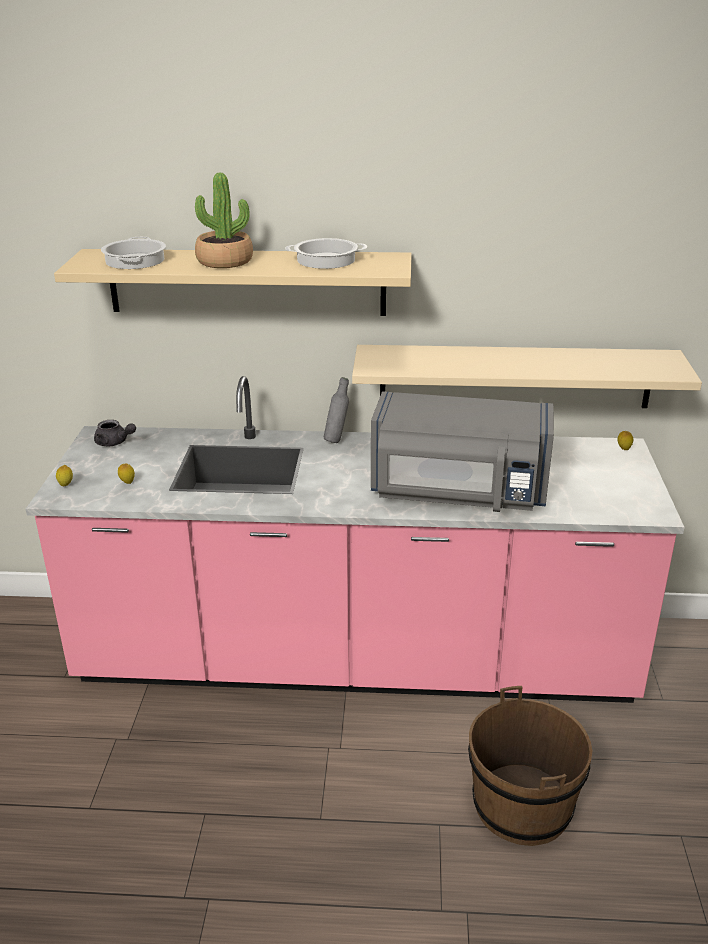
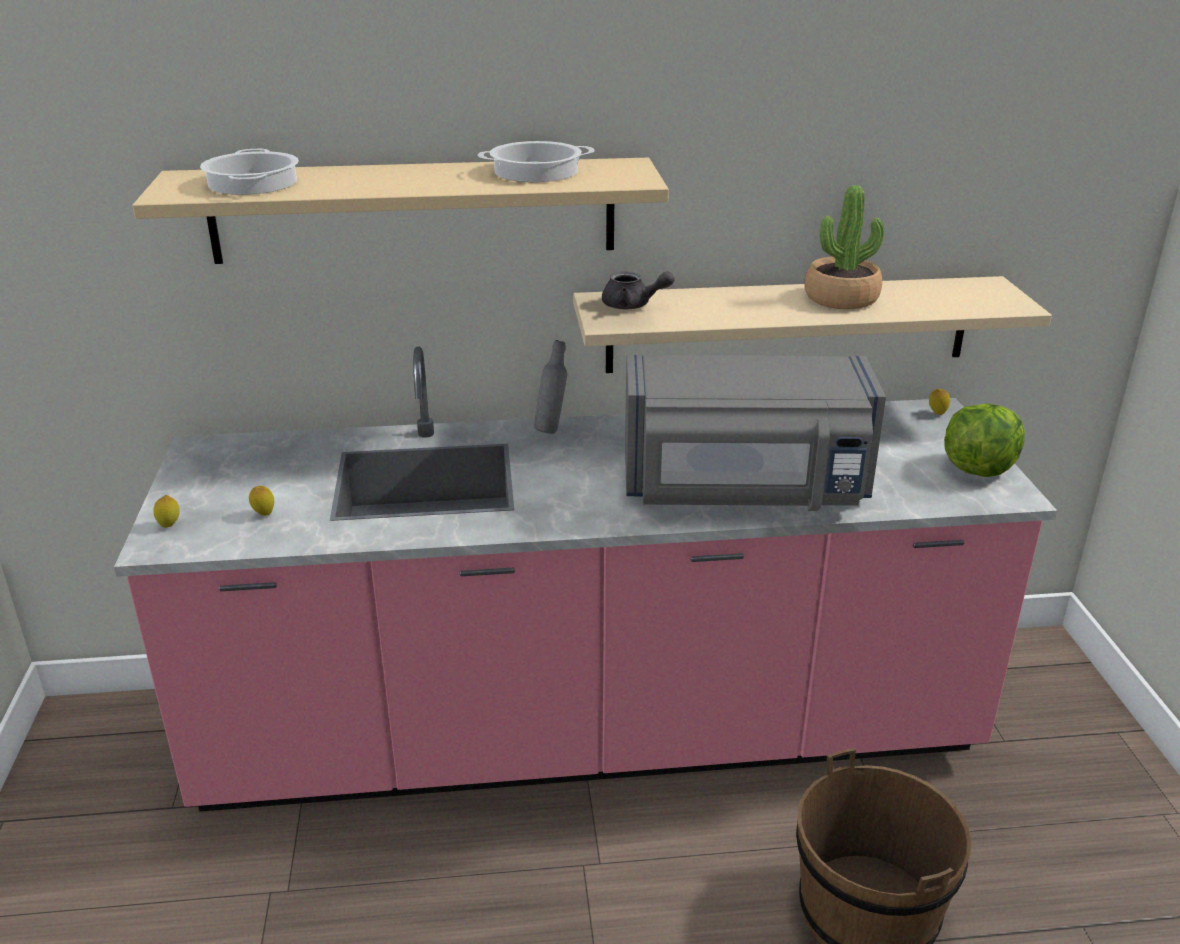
camera: 10 degrees left, 0 degrees up
grey teapot [94,420,136,446] -> grey teapot moved to [602,271,674,309]
potted plant [195,173,253,268] -> potted plant moved to [804,185,884,309]
none -> lettuce [944,403,1025,477]

